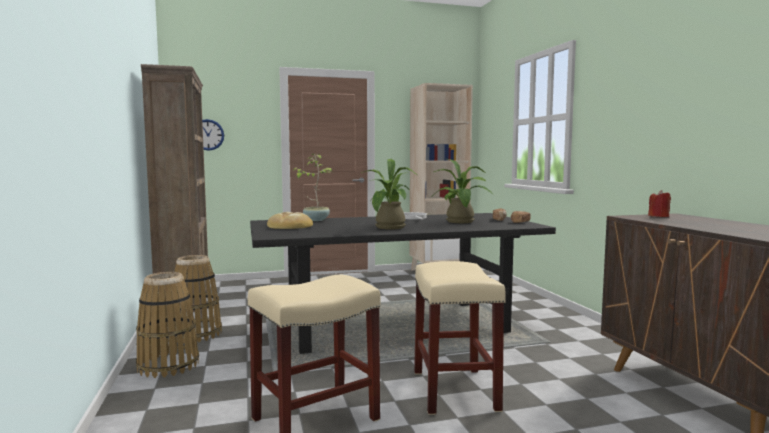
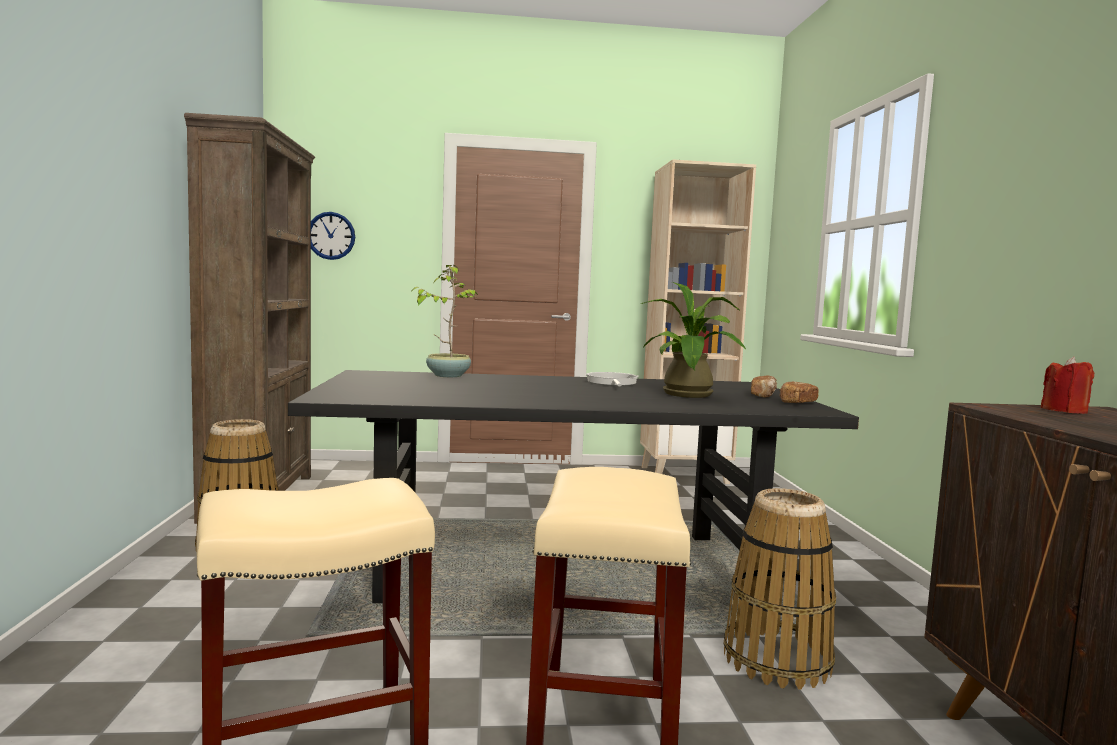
camera: 10 degrees right, 0 degrees up
basket [136,272,199,378] -> basket moved to [724,488,836,690]
bread [267,212,313,229] -> none
potted plant [361,159,417,229] -> none

